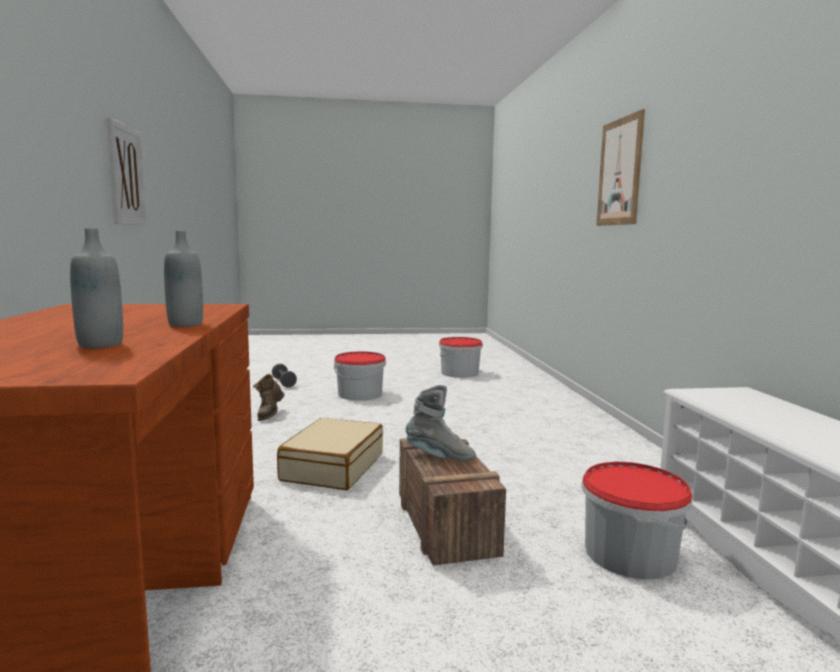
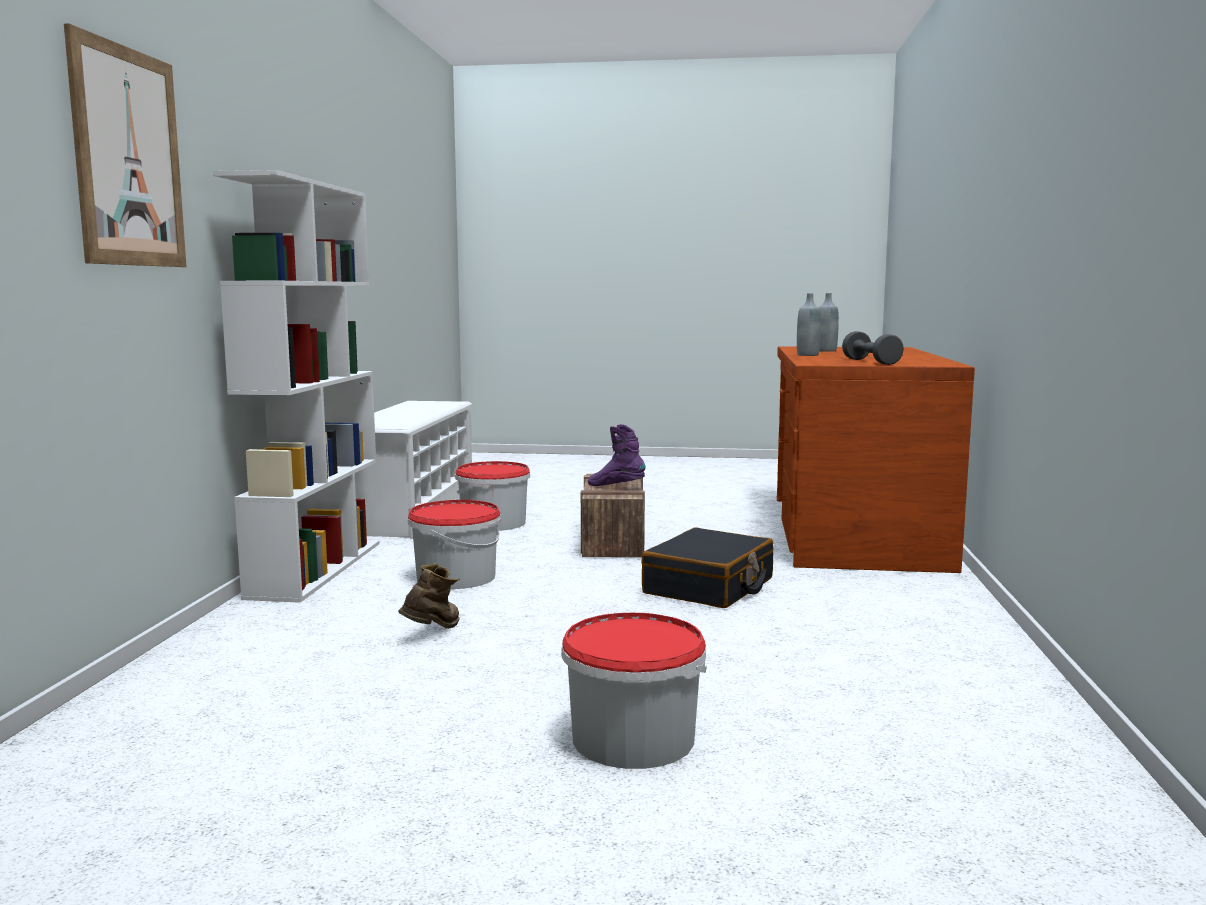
camera: 165 degrees left, 0 degrees up
picture [106,117,146,226] -> none
brown boot [253,374,285,421] -> brown boot moved to [398,564,460,629]
grey dumbbell [272,364,297,387] -> grey dumbbell moved to [842,331,904,365]
beige suitcase [277,418,383,490] -> black suitcase [641,527,774,608]
grey boot [406,385,476,461] -> purple boot [588,424,645,486]
bucket [439,337,483,378] -> bucket moved to [408,500,501,589]
none -> white bookcase [213,170,380,603]

